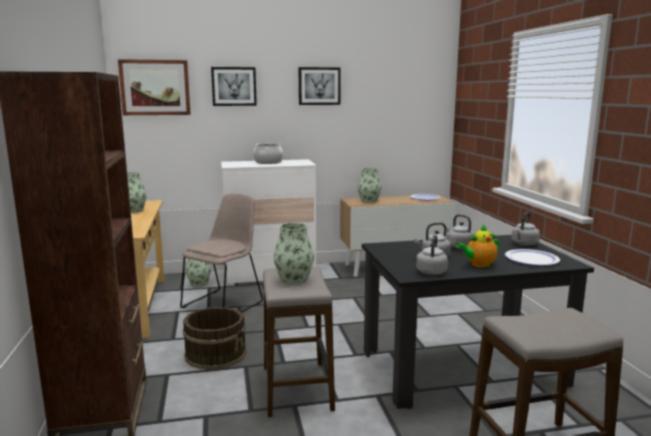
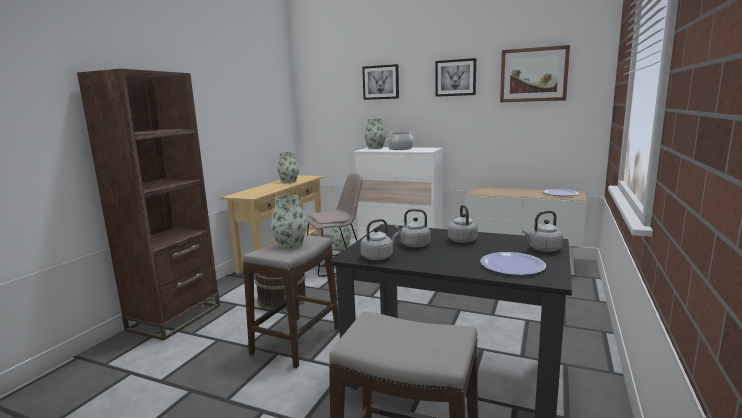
camera: 35 degrees right, 0 degrees up
picture [118,59,191,115] -> picture moved to [500,45,570,102]
vase [358,168,381,202] -> vase moved to [364,118,386,149]
teapot [456,225,499,268] -> none

